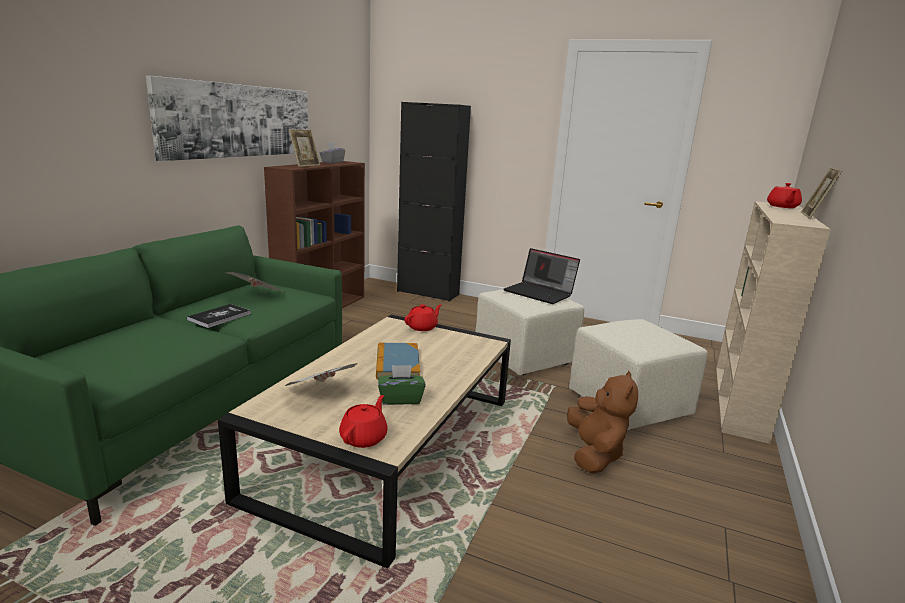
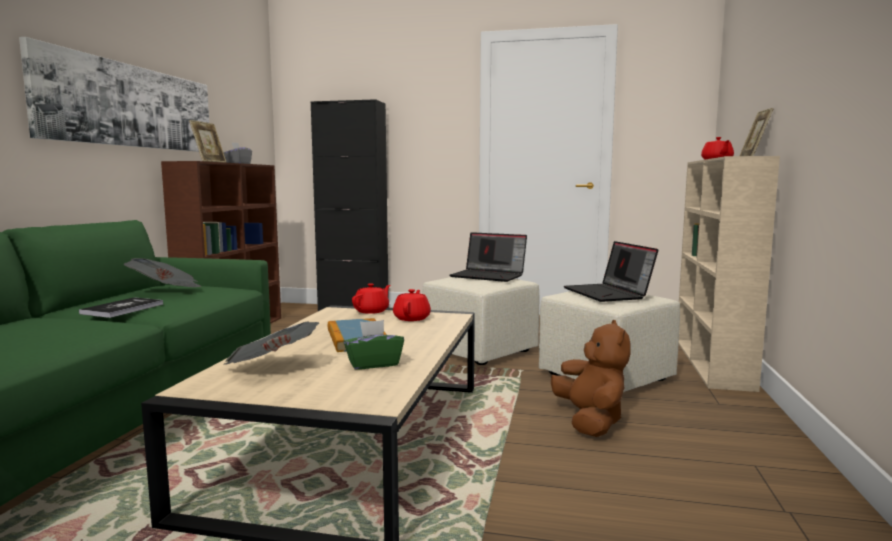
camera: 10 degrees left, 10 degrees down
red teapot [339,395,388,448] -> red teapot moved to [393,289,431,321]
none -> laptop [564,241,658,302]

